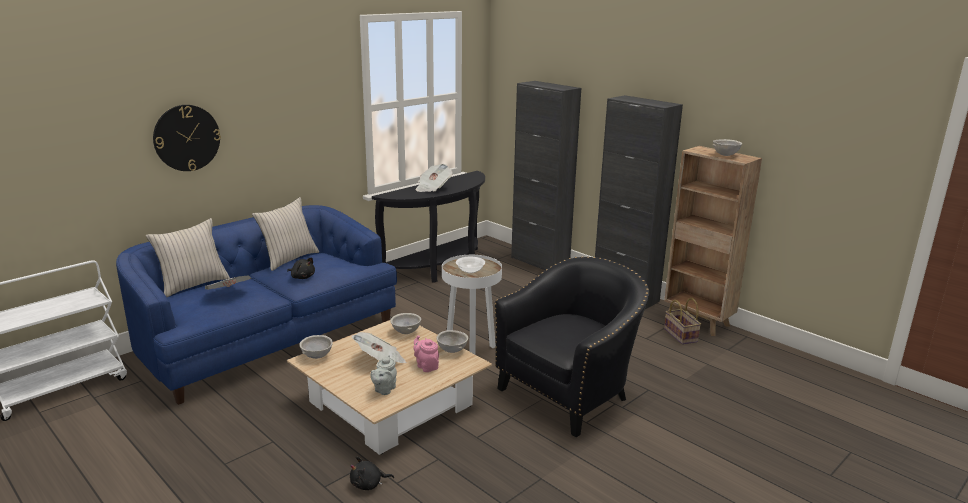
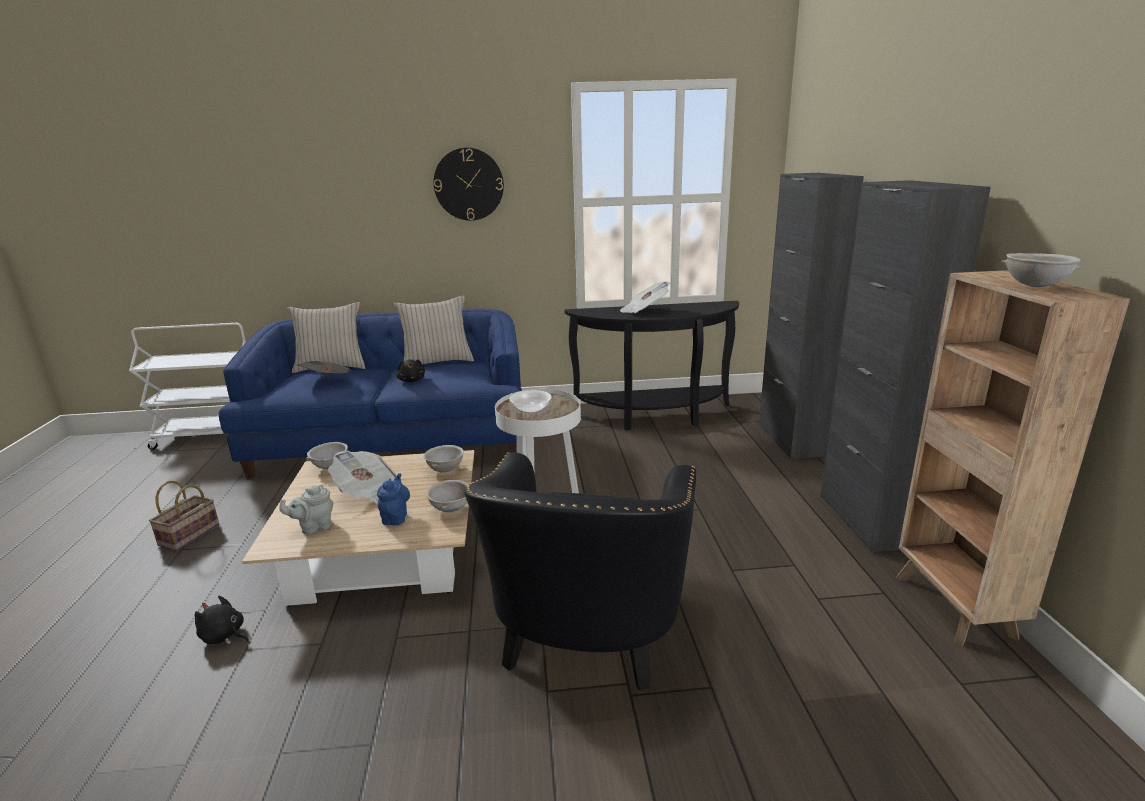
camera: 40 degrees right, 0 degrees up
wall clock [153,105,221,171] -> wall clock moved to [434,148,504,221]
pink teapot [413,335,439,372] -> blue teapot [377,473,410,525]
black armchair [495,256,649,437] -> black armchair turned 105 degrees clockwise [464,452,696,691]
basket [664,298,701,344] -> basket moved to [149,481,219,551]

